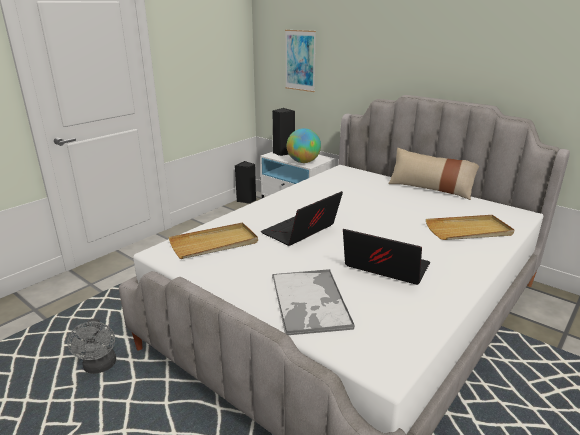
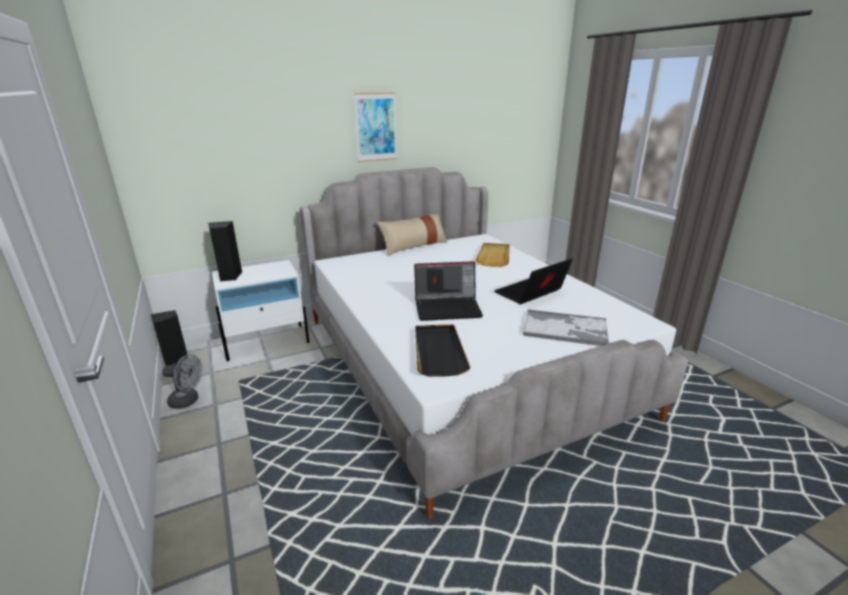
camera: 65 degrees left, 0 degrees up
grey fan [67,318,116,374] -> grey fan moved to [162,354,202,409]
beige tray [169,222,258,259] -> black tray [415,324,470,377]
laptop [261,191,343,246] -> laptop turned 75 degrees counterclockwise [414,261,483,321]
picture [285,30,316,92] -> picture moved to [354,93,397,162]
globe [287,128,321,163] -> none

